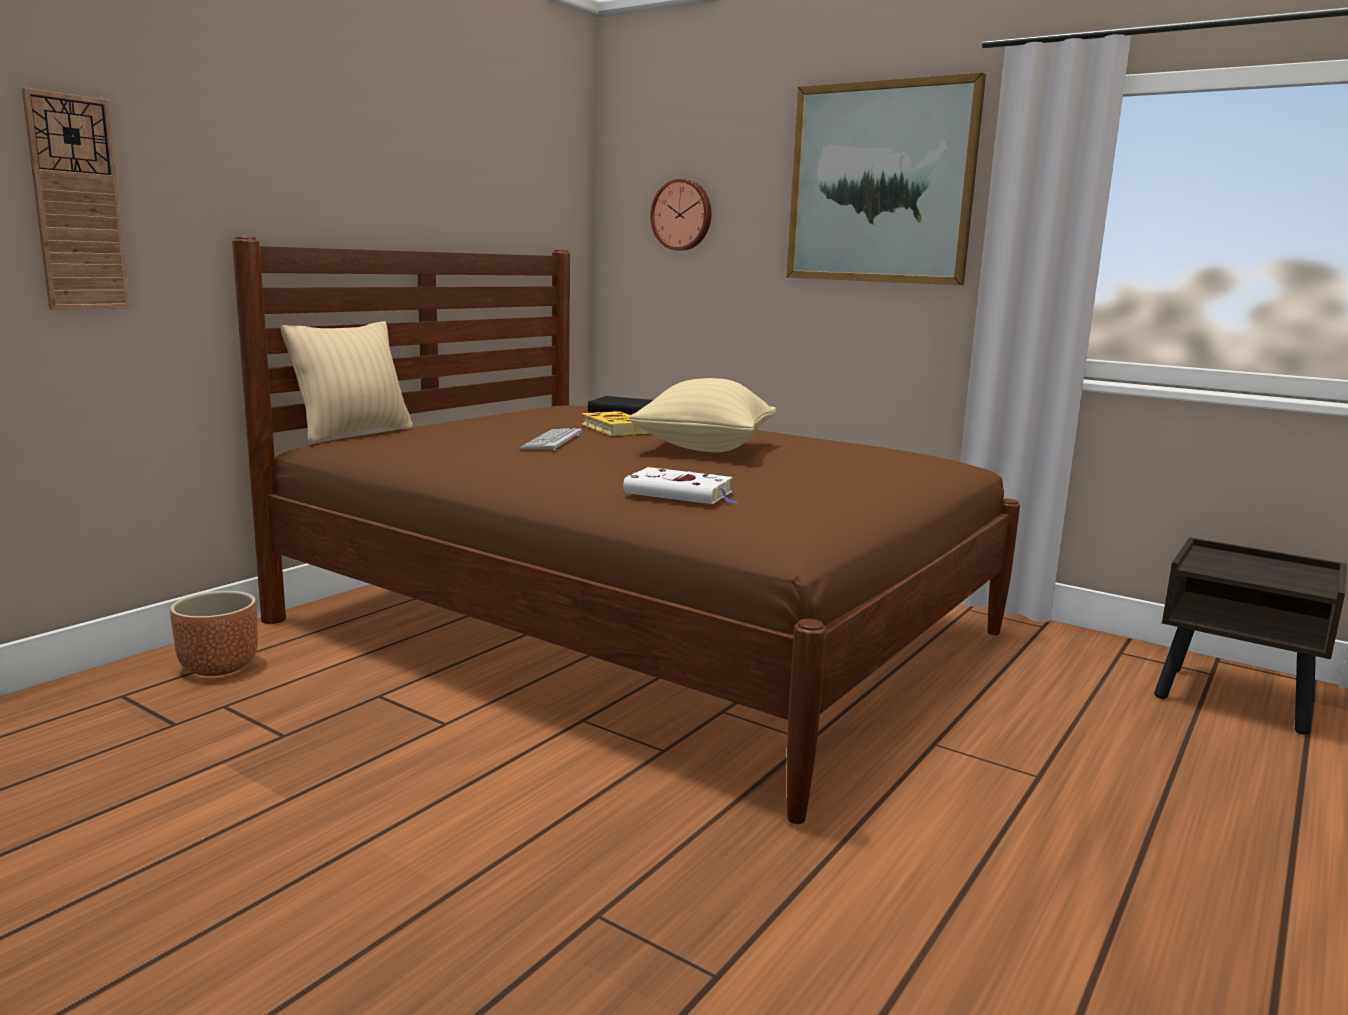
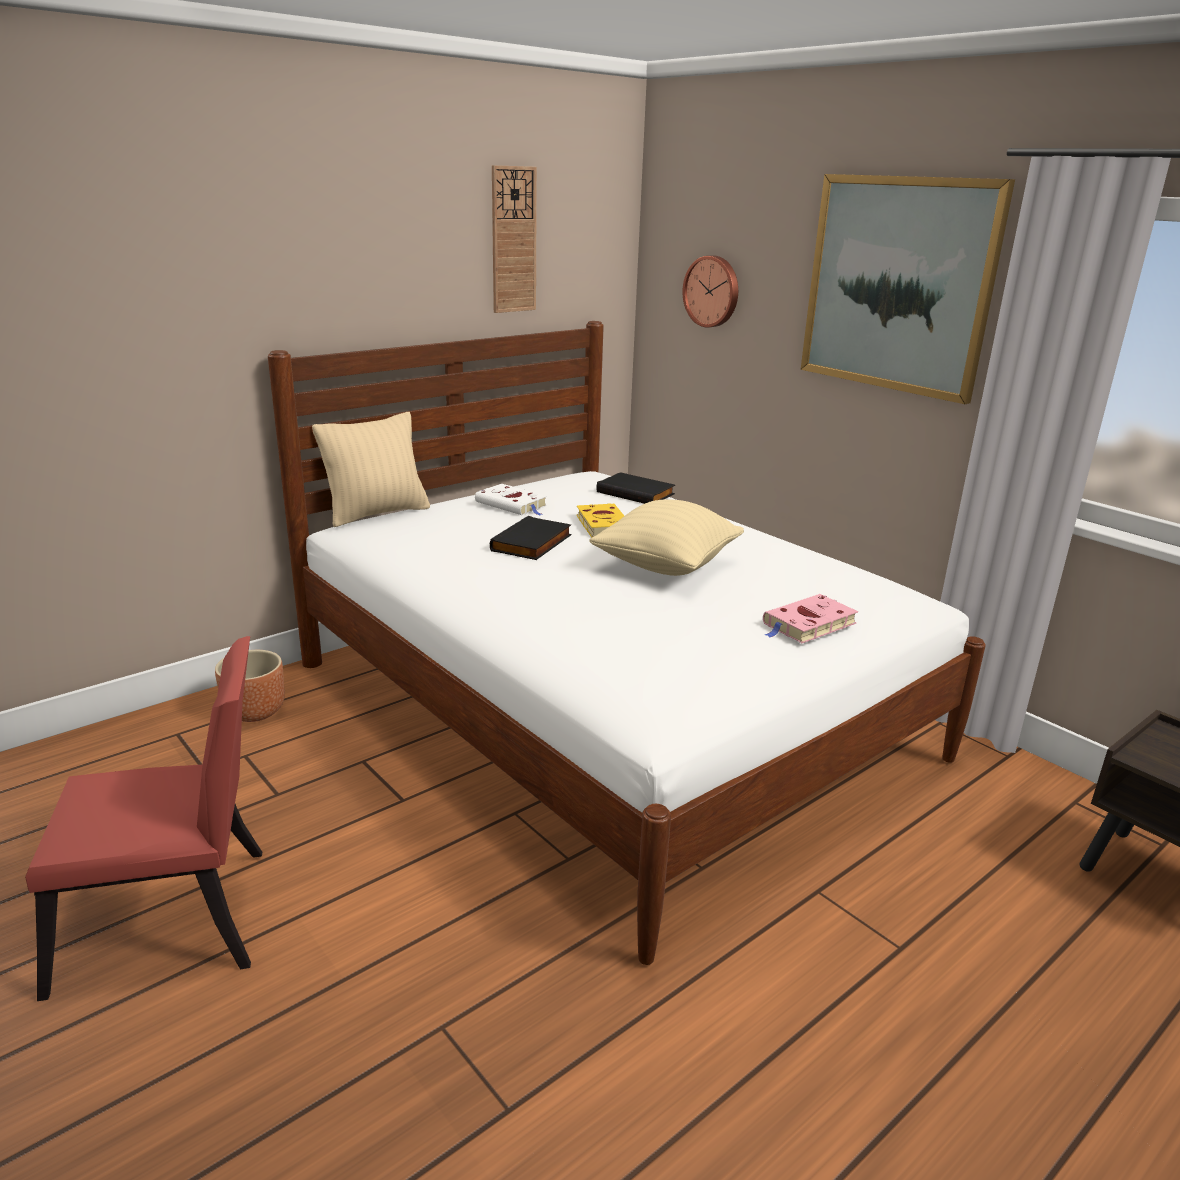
camera: 15 degrees right, 10 degrees up
wall clock [22,88,131,310] -> wall clock moved to [492,165,537,313]
brown bed [232,236,1020,824] -> white bed [268,321,986,965]
keyboard [519,428,582,450] -> black book [490,516,571,560]
white book [623,467,738,504] -> white book moved to [475,484,547,515]
none -> red chair [25,636,262,1001]
none -> pink book [763,594,858,643]

